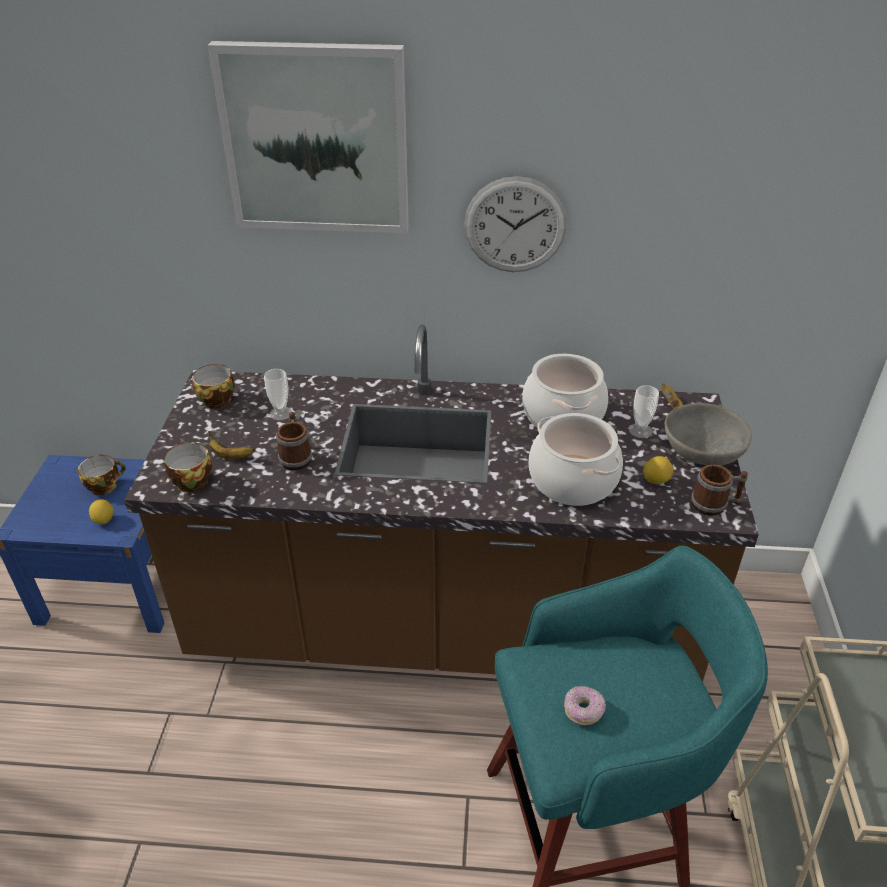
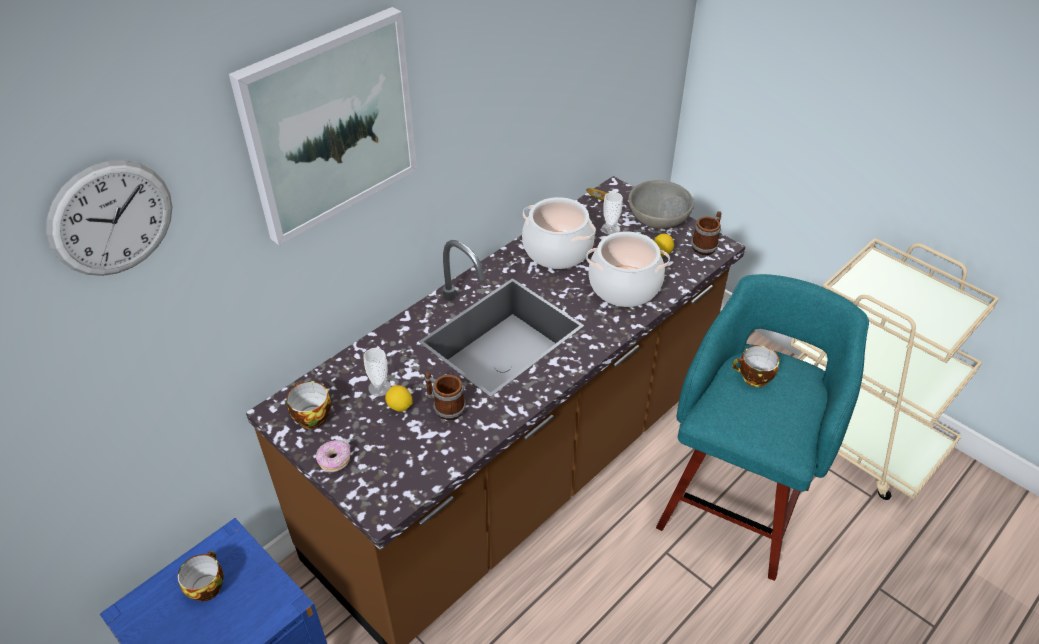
camera: 50 degrees left, 5 degrees up
lemon [89,499,113,524] -> lemon moved to [385,385,413,412]
cup [163,442,212,493] -> cup moved to [732,345,779,387]
banana [208,431,255,459] -> none
wall clock [464,176,567,272] -> wall clock moved to [46,160,173,276]
donut [564,686,606,725] -> donut moved to [316,440,350,472]

